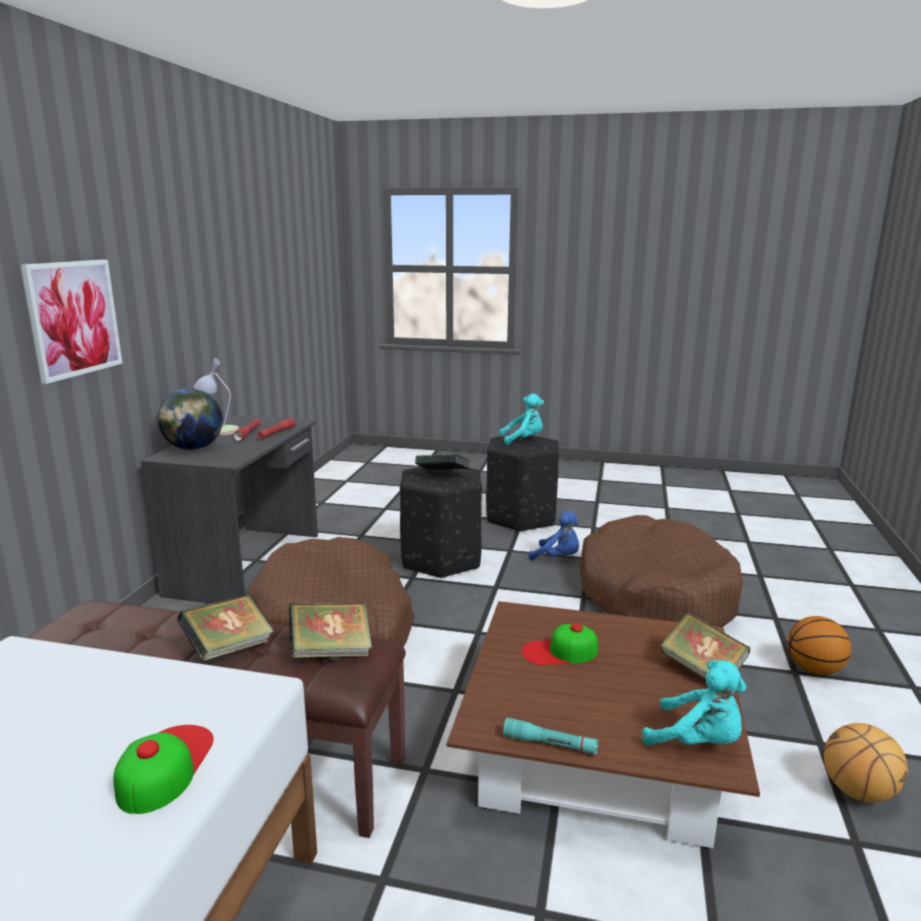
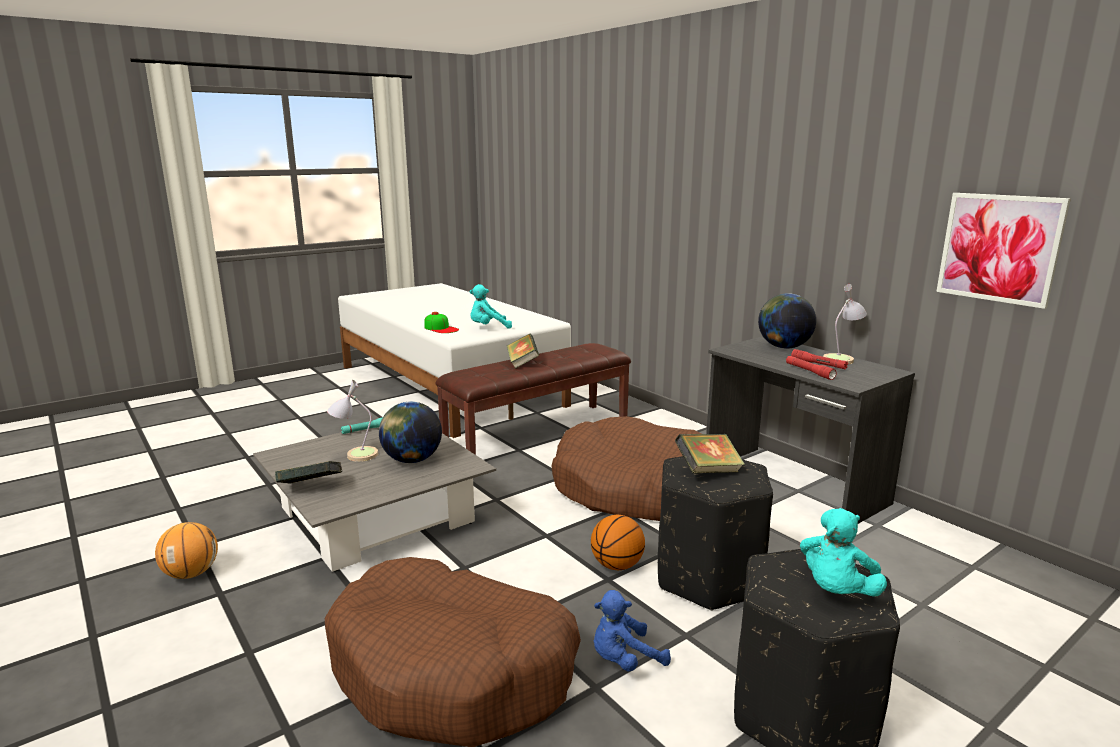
camera: 130 degrees right, 0 degrees up
picture [21,260,123,384] -> picture moved to [936,193,1071,309]
book [289,602,372,658] -> none
brown coffee table [447,601,760,849] -> grey coffee table [253,427,496,572]
cap [522,623,598,665] -> globe [379,401,442,463]
turquoise plush toy [642,660,747,746] -> turquoise plush toy moved to [469,284,512,329]
basketball [788,616,851,675] -> basketball moved to [591,515,645,570]
none -> table lamp [327,380,378,462]

